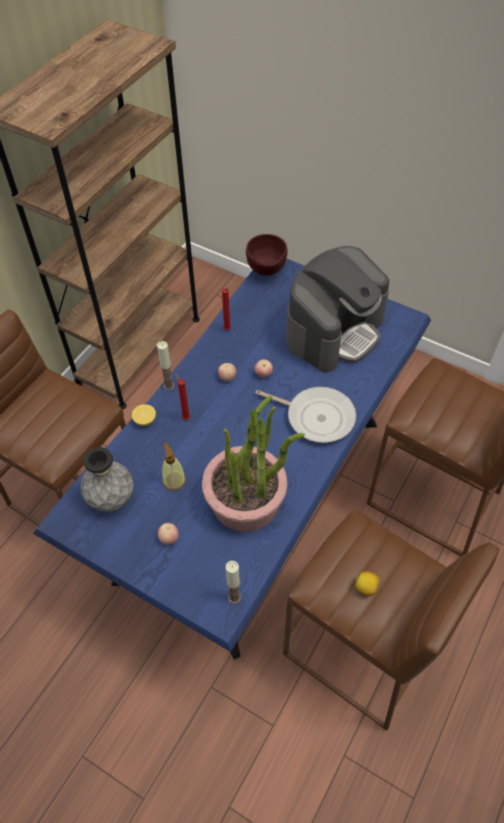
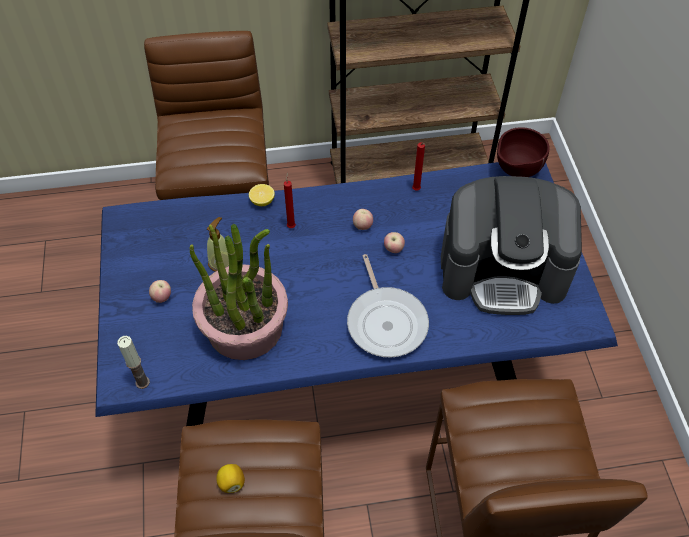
camera: 50 degrees right, 0 degrees up
grey vase [81,447,134,512] -> none
candle [157,341,174,390] -> none

